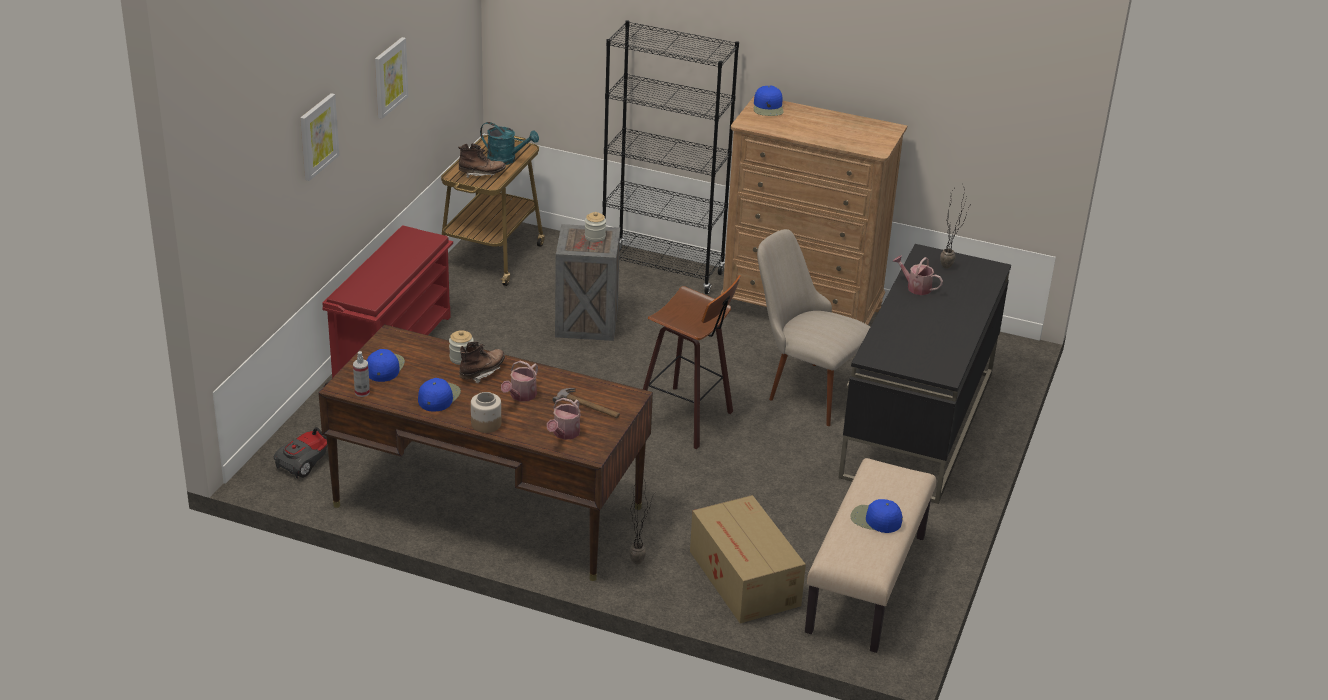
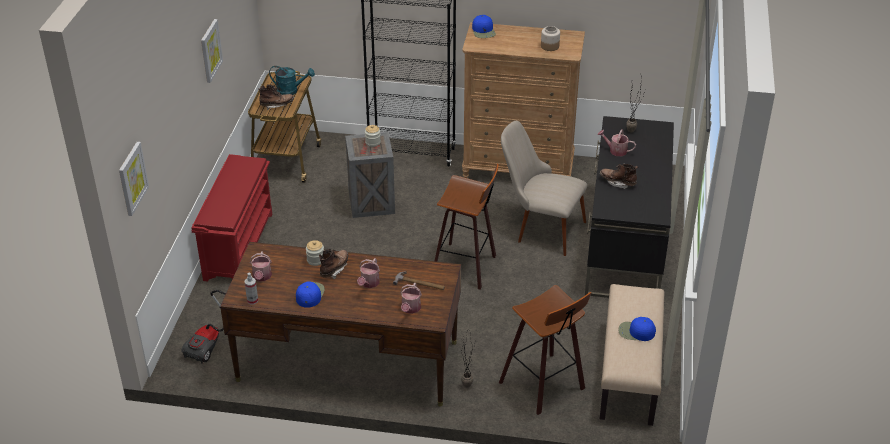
camera: 10 degrees left, 5 degrees up
picture [300,93,339,181] -> picture moved to [119,142,149,216]
blue cap [367,349,405,382] -> watering can [250,251,272,281]
jar [471,392,501,433] -> jar moved to [541,26,560,51]
cardboard box [690,495,806,623] -> stool [499,285,591,415]
none -> brown boot [600,164,638,189]

